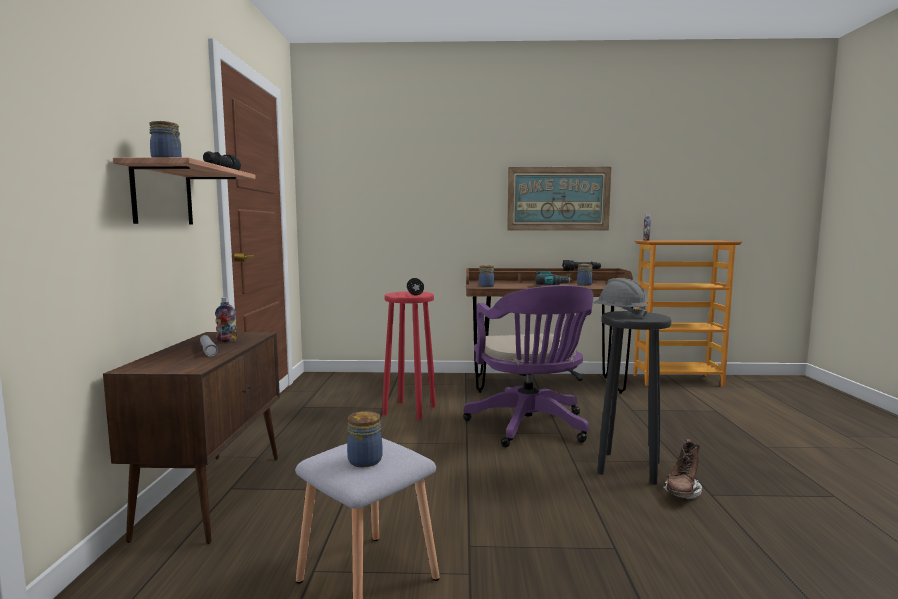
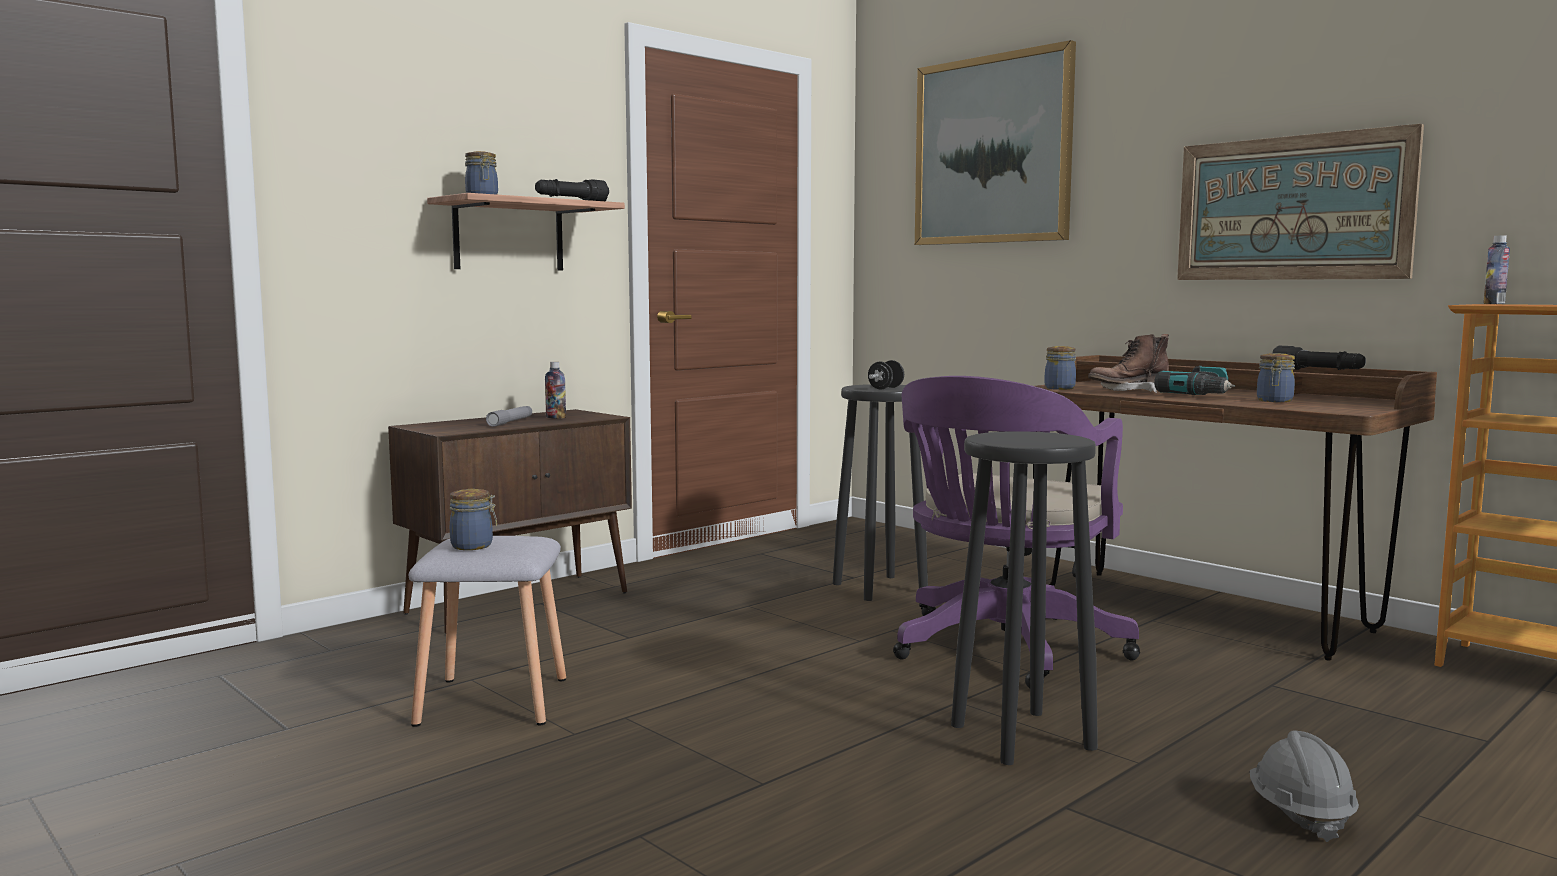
camera: 45 degrees right, 0 degrees up
red stool [383,291,436,420] -> black stool [833,384,928,601]
grey hard hat [592,278,648,318] -> grey hard hat moved to [1250,730,1359,842]
brown boot [663,439,702,499] -> brown boot moved to [1088,334,1169,393]
none -> picture [915,40,1076,245]

